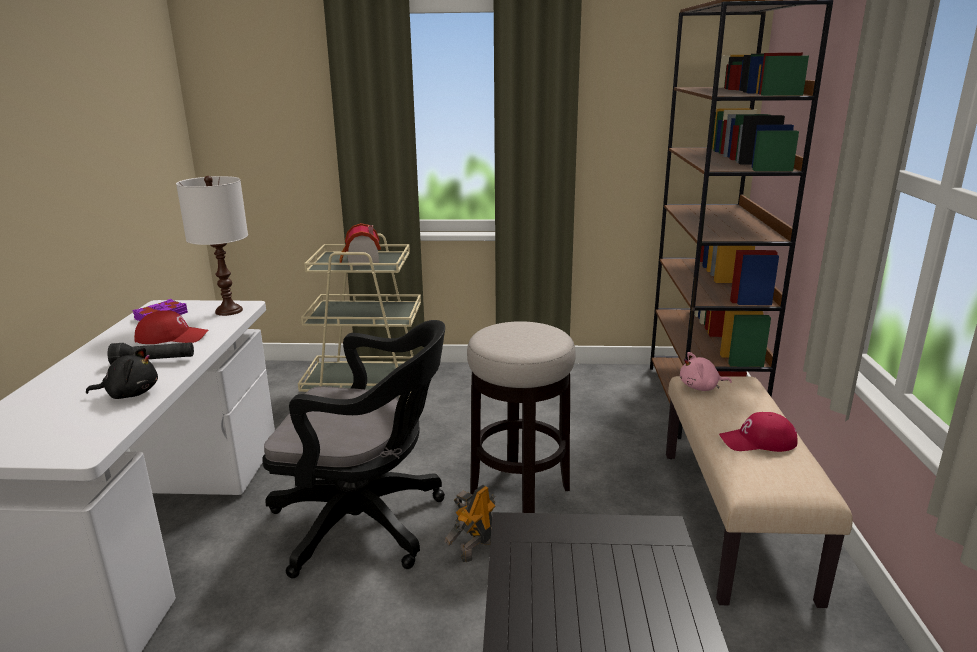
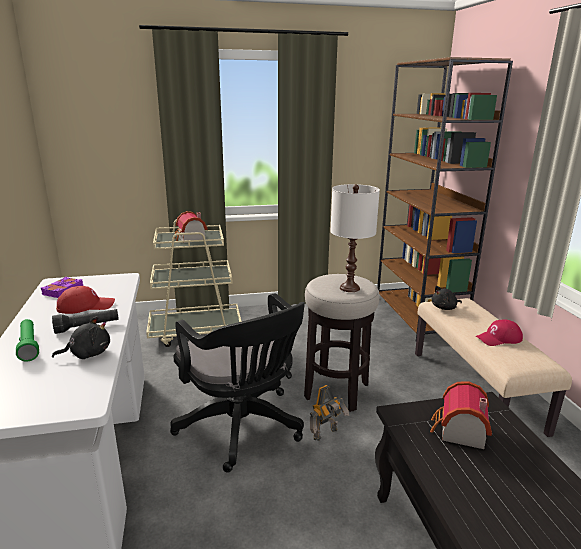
camera: 15 degrees left, 0 degrees up
white table lamp [176,176,248,316] -> white table lamp moved to [330,184,380,292]
black office chair [262,320,445,578] -> black office chair turned 60 degrees clockwise [170,293,305,473]
toy robot [444,485,496,562] -> toy robot turned 150 degrees counterclockwise [310,385,349,441]
pink plush toy [680,352,732,391] -> black plush toy [432,286,462,310]
none -> green flashlight [16,319,39,361]
none -> toy house [430,381,492,449]

